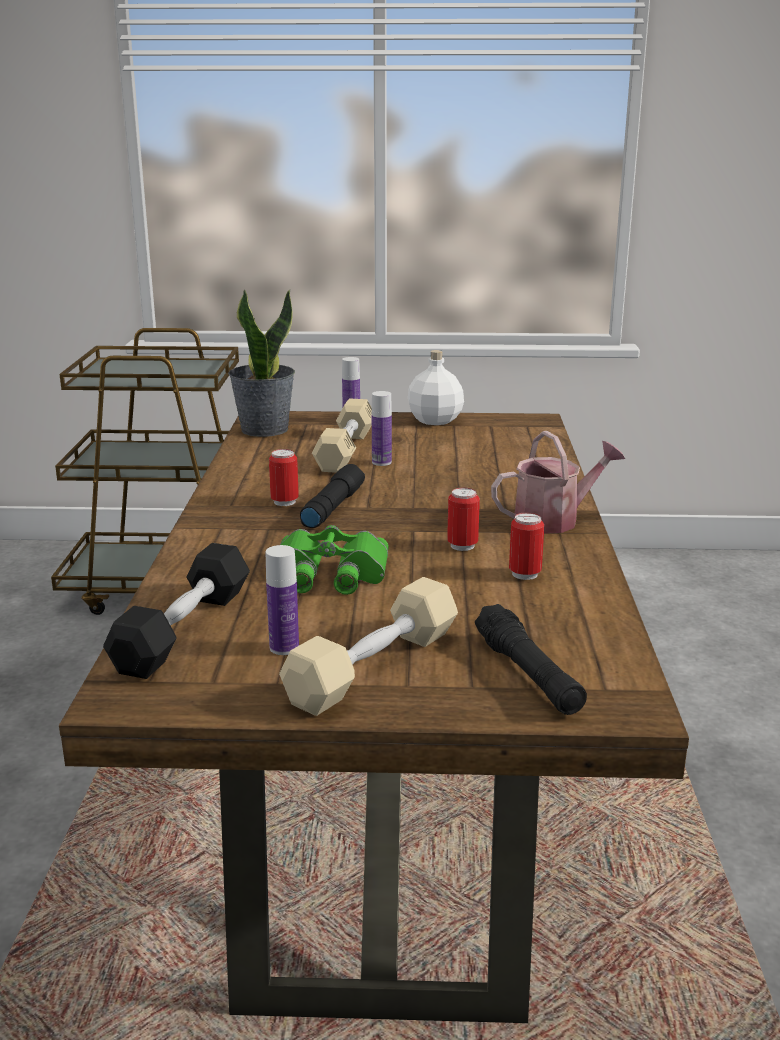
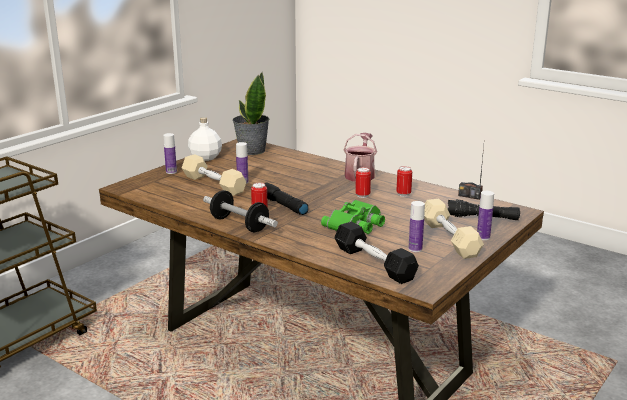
camera: 55 degrees left, 0 degrees up
potted plant [228,289,295,437] -> potted plant moved to [232,72,270,155]
none -> dumbbell [203,190,278,233]
none -> radio [458,147,484,200]
none -> bottle [477,191,494,240]

